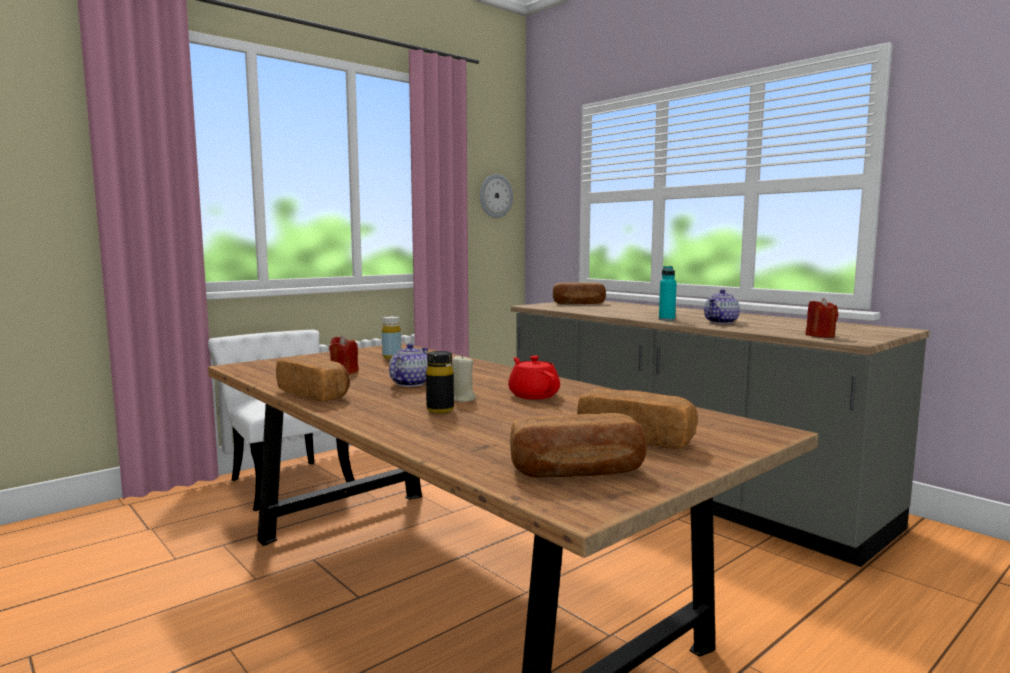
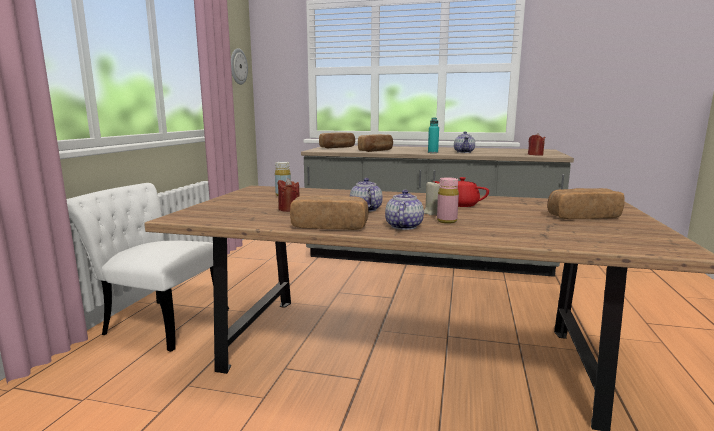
camera: 35 degrees left, 5 degrees up
black bottle [426,351,454,414] -> pink bottle [437,177,459,224]
bread [510,413,647,478] -> bread moved to [358,134,393,152]
none -> teapot [385,190,424,230]

